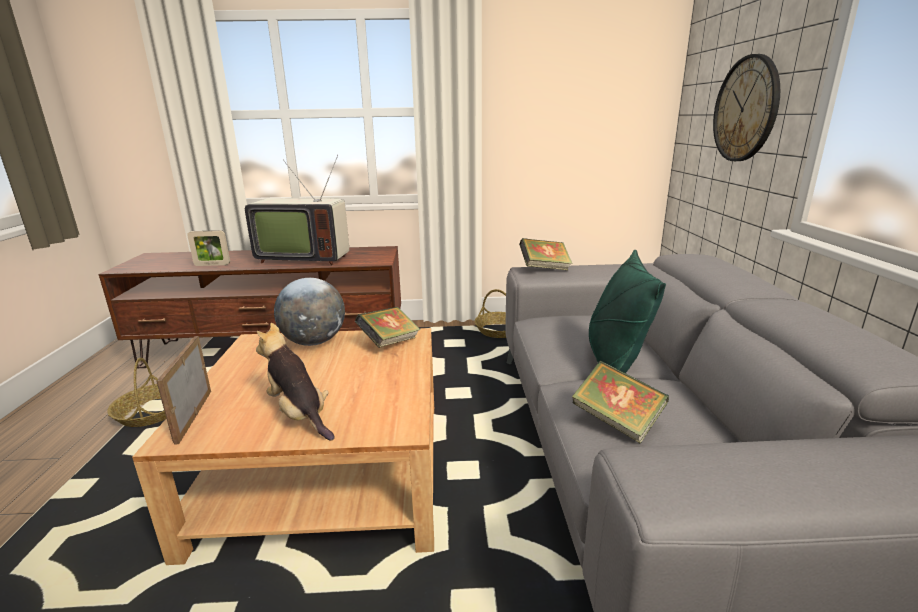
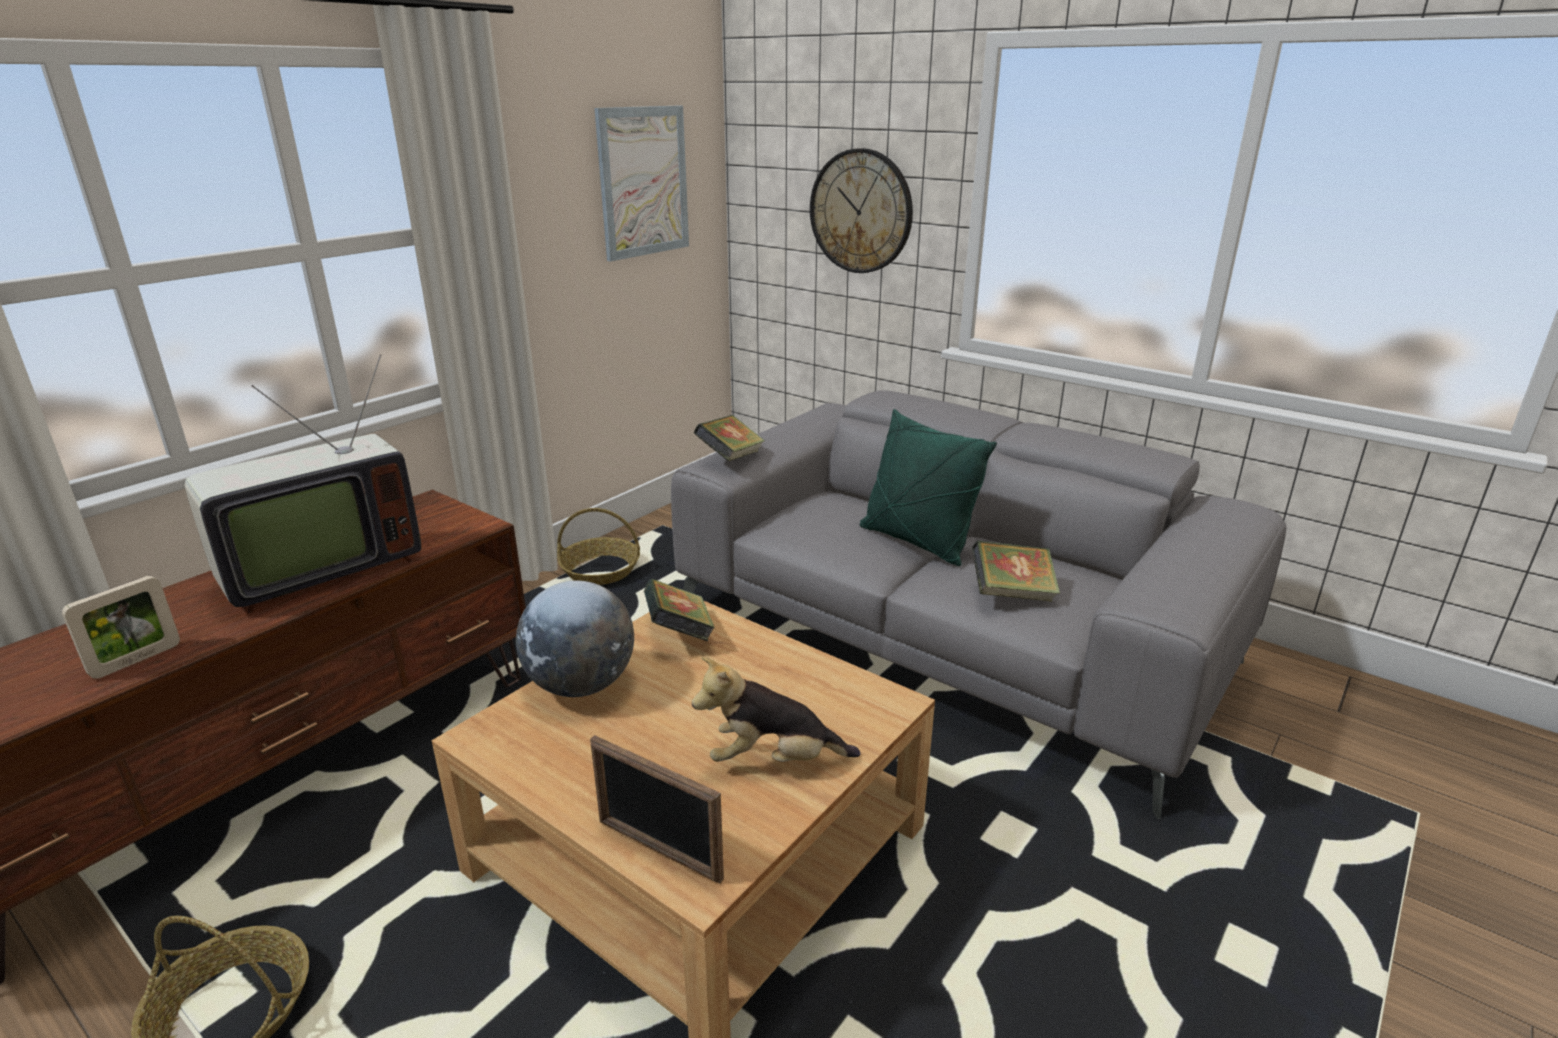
camera: 50 degrees left, 5 degrees up
none -> picture [594,106,689,262]

